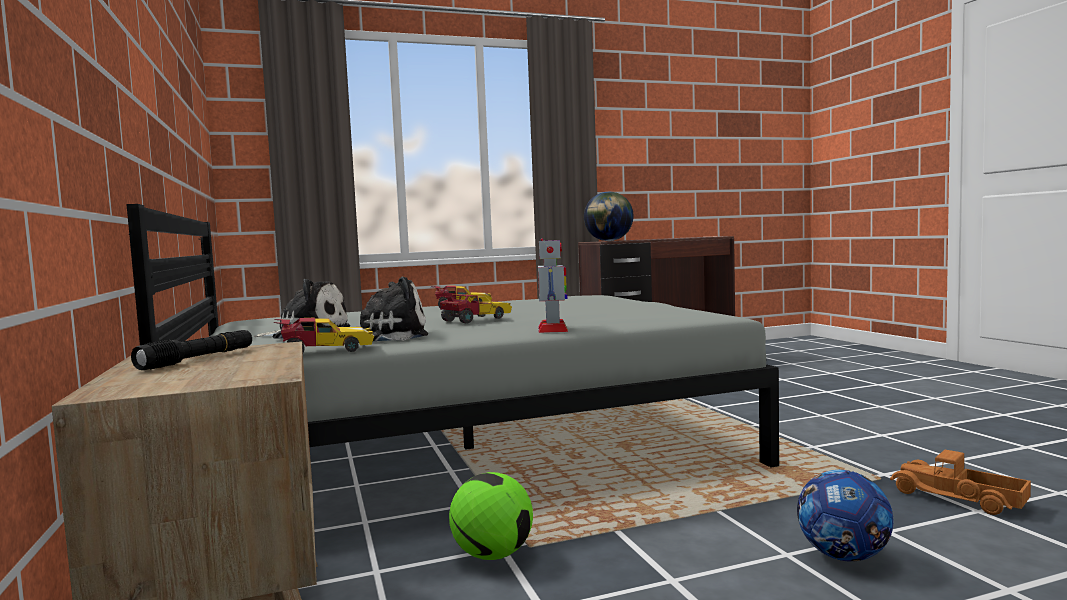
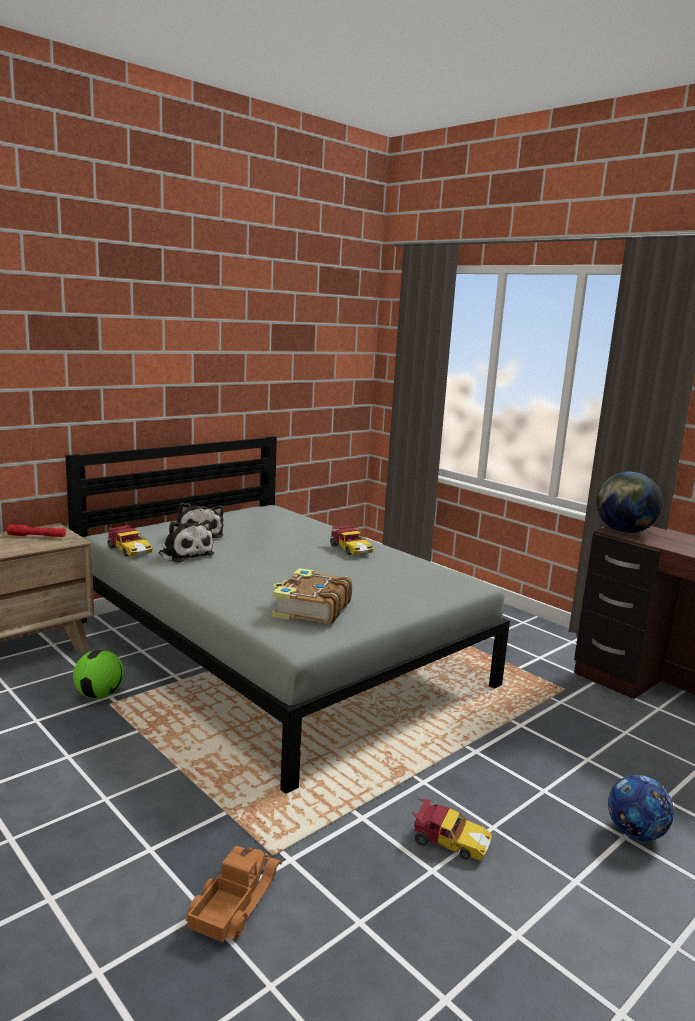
camera: 65 degrees right, 10 degrees up
black flashlight [131,330,252,370] -> red flashlight [7,524,66,537]
toy car [439,294,512,323] -> toy car moved to [412,799,492,861]
toy robot [538,238,568,333] -> none
football [797,470,893,562] -> football moved to [608,775,674,841]
none -> book [272,568,352,625]

